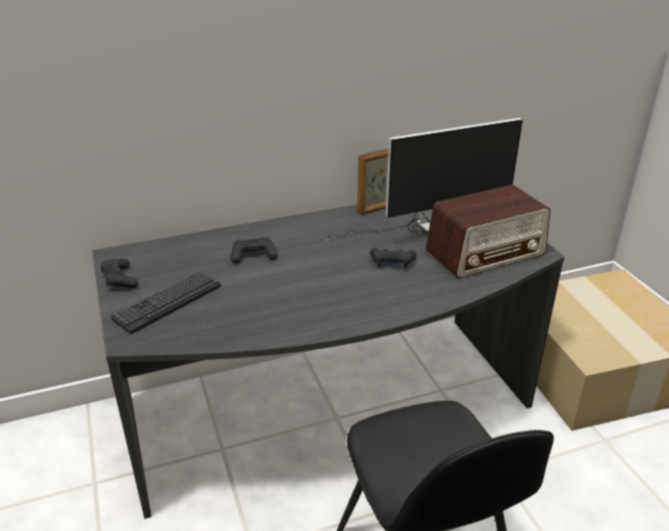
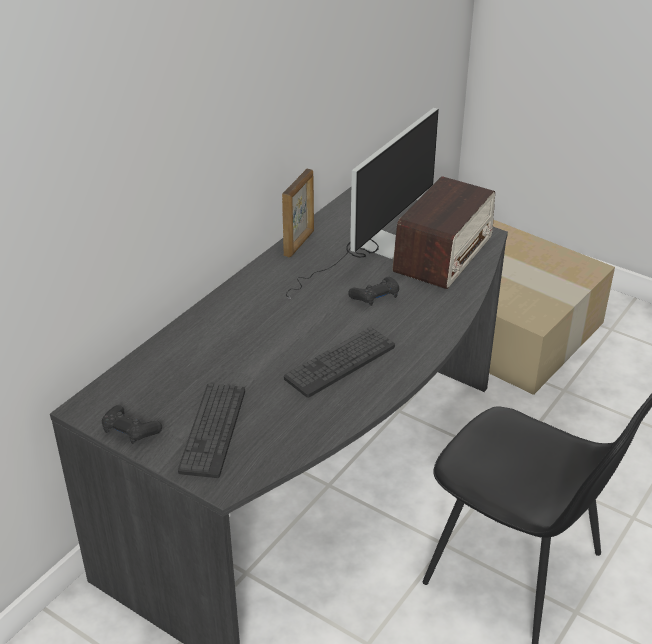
camera: 35 degrees left, 5 degrees up
black game controller [231,237,278,264] -> none
none -> keyboard [284,327,395,398]

